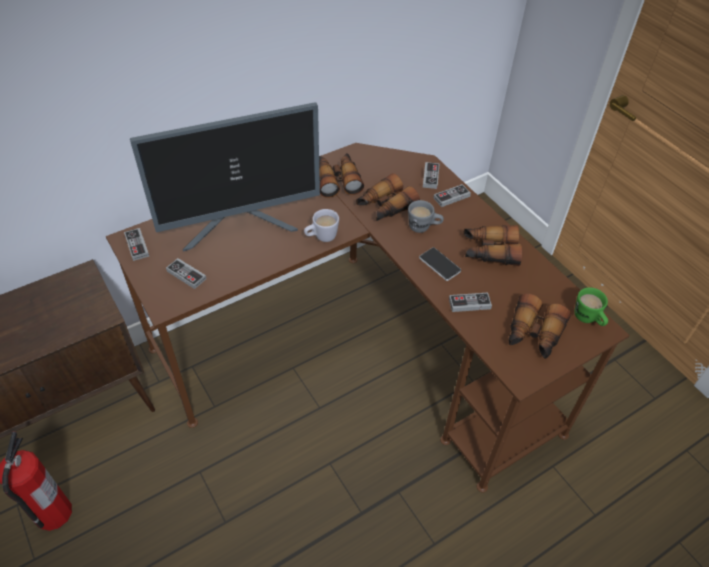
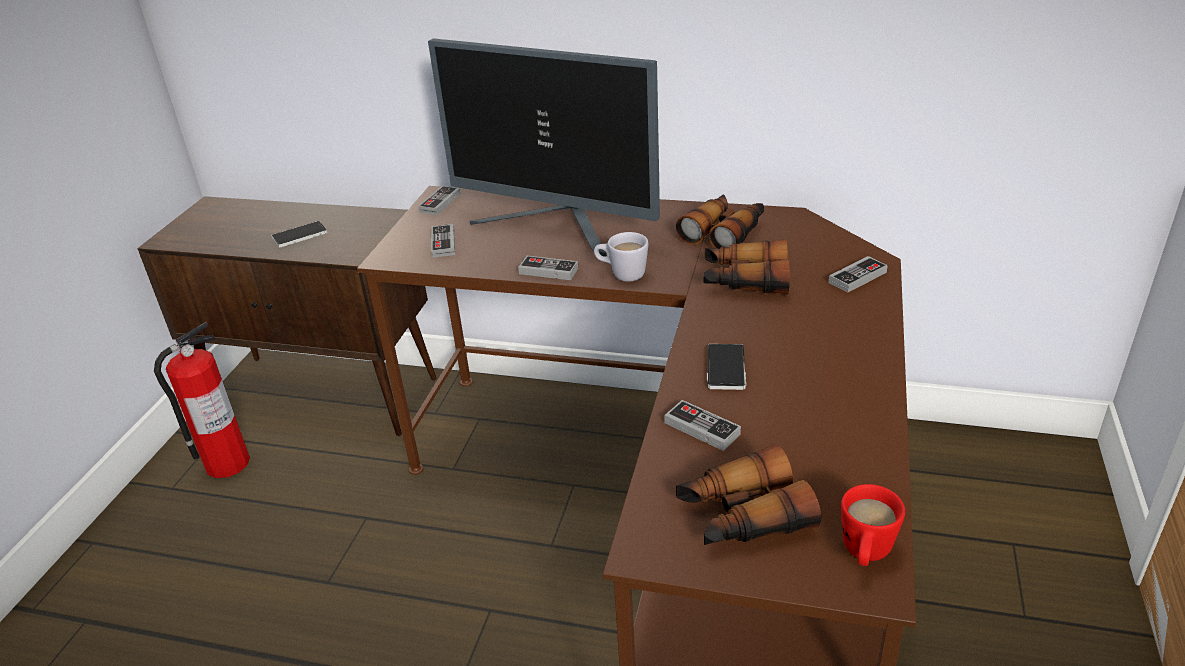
camera: 50 degrees right, 15 degrees down
grey mug [408,200,444,233] -> none
game controller [433,184,471,207] -> game controller moved to [518,256,578,280]
binoculars [463,225,522,266] -> none
green mug [574,287,608,326] -> red mug [841,484,905,566]
none -> phone [271,221,327,248]

